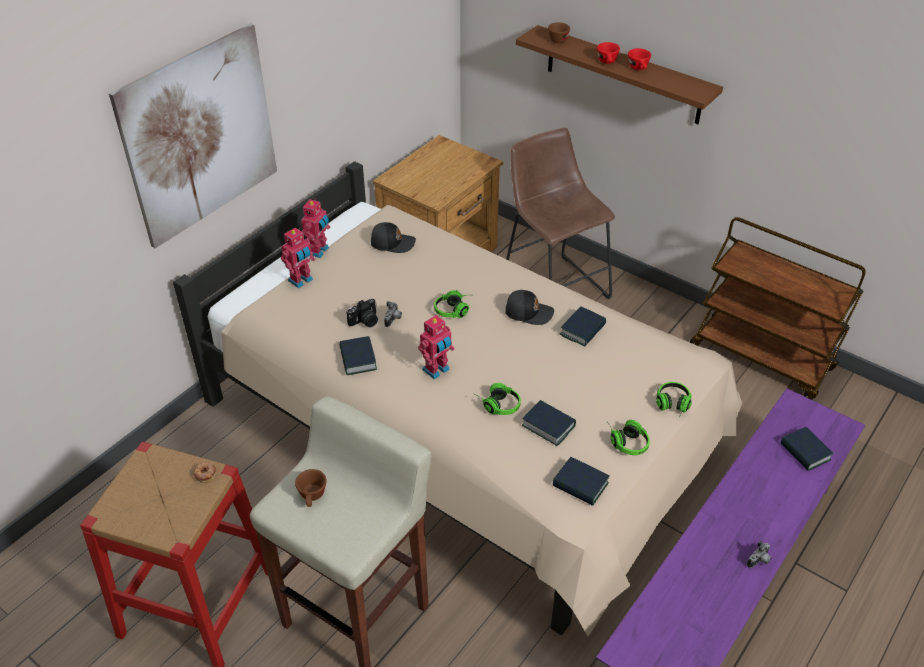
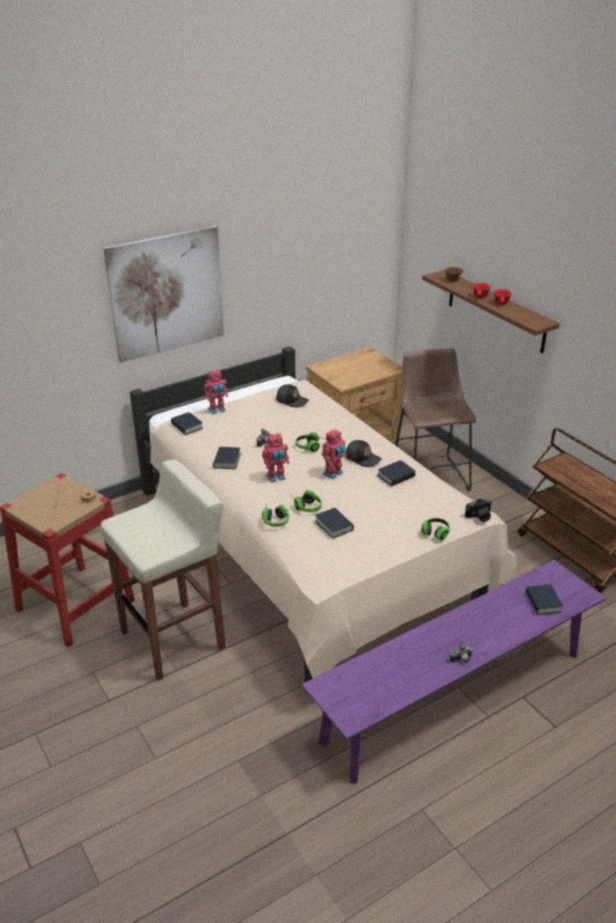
camera: 20 degrees right, 10 degrees down
brown cup [295,469,327,507] -> none
toy robot [301,198,330,258] -> toy robot moved to [322,429,347,479]
camera [346,299,378,327] -> camera moved to [465,499,492,522]
book [553,457,609,506] -> book moved to [171,412,203,435]
headphones [607,420,650,455] -> headphones moved to [262,505,289,527]

